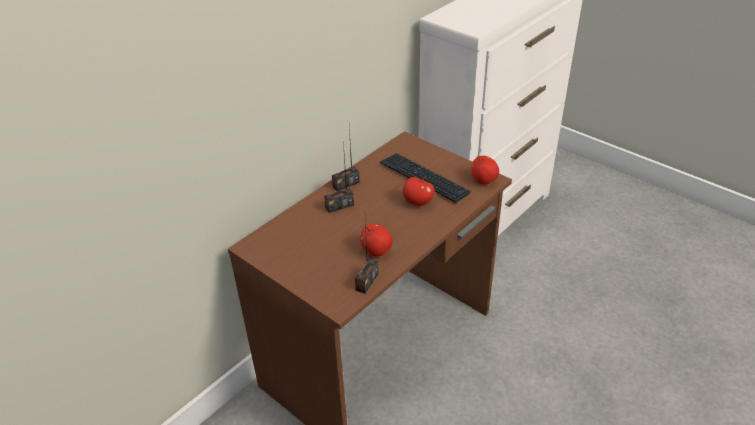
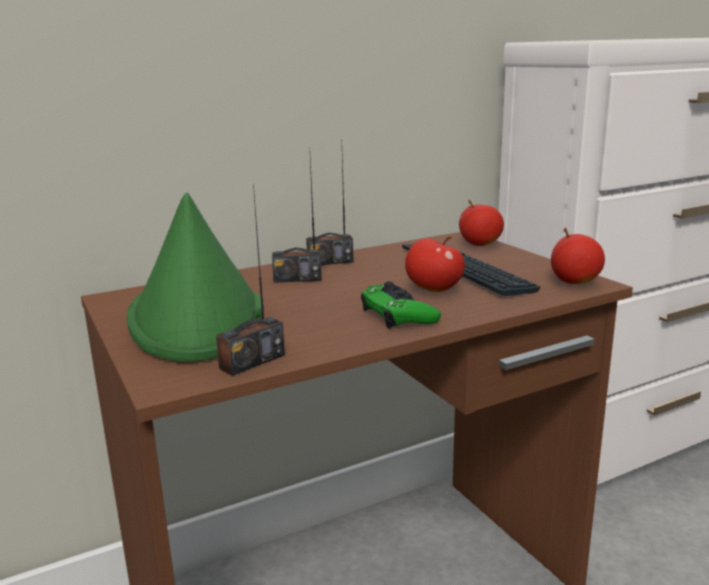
camera: 20 degrees right, 20 degrees down
apple [360,224,393,257] -> apple moved to [459,200,504,246]
none -> green hat [127,192,262,362]
none -> green game controller [361,281,441,329]

